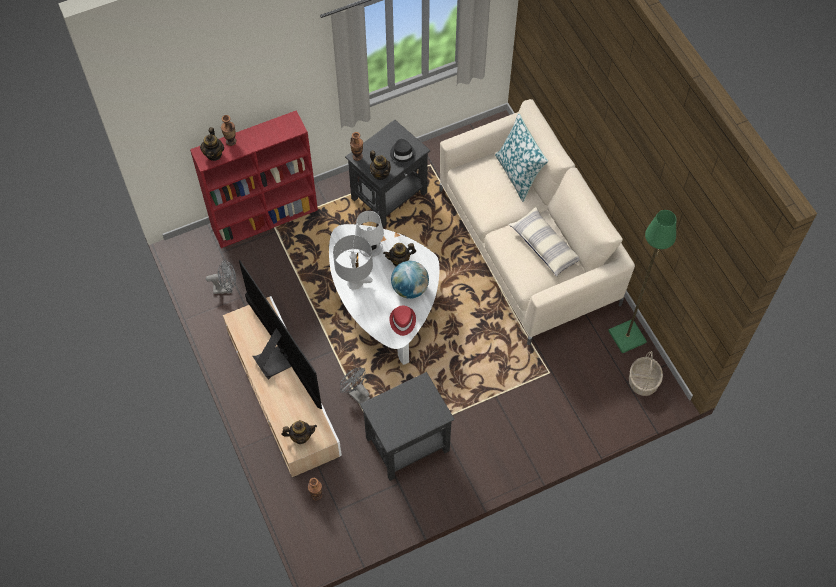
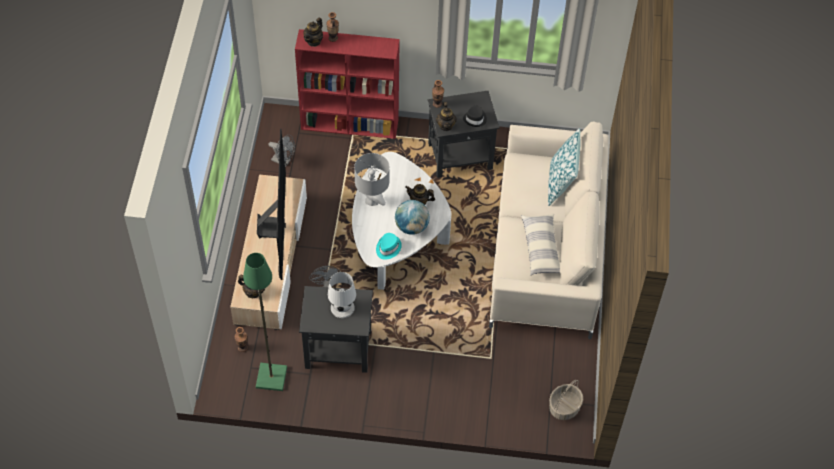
camera: 30 degrees right, 5 degrees down
white table lamp [355,211,384,257] -> white table lamp moved to [328,272,356,318]
red hat [390,306,416,336] -> turquoise hat [376,233,402,260]
green floor lamp [608,210,676,353] -> green floor lamp moved to [243,253,287,391]

